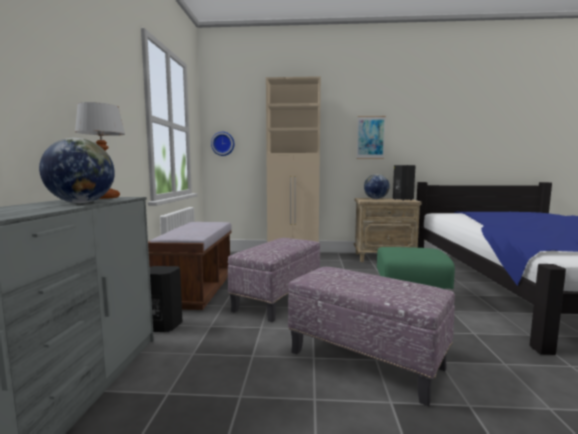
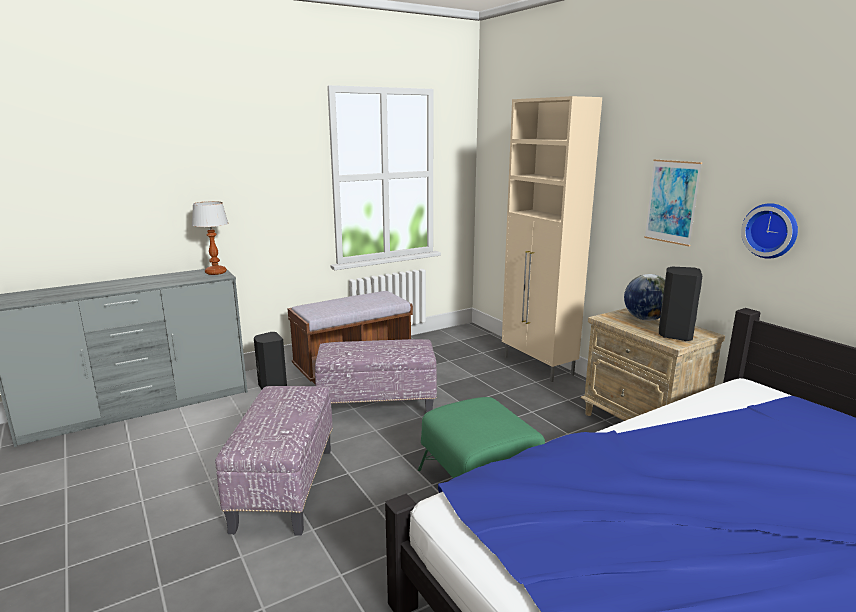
camera: 55 degrees right, 10 degrees up
globe [39,138,115,203] -> none
wall clock [211,132,234,156] -> wall clock moved to [741,203,798,259]

